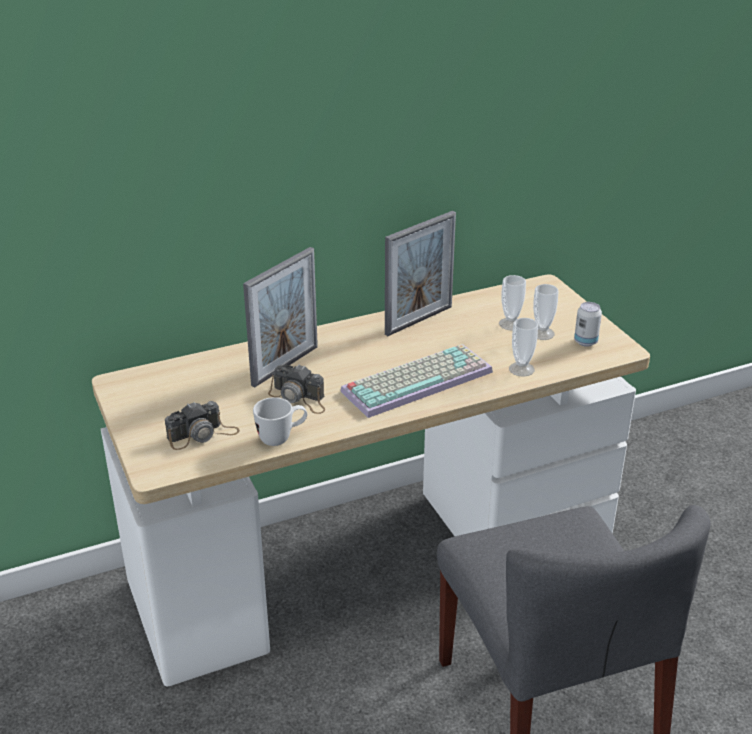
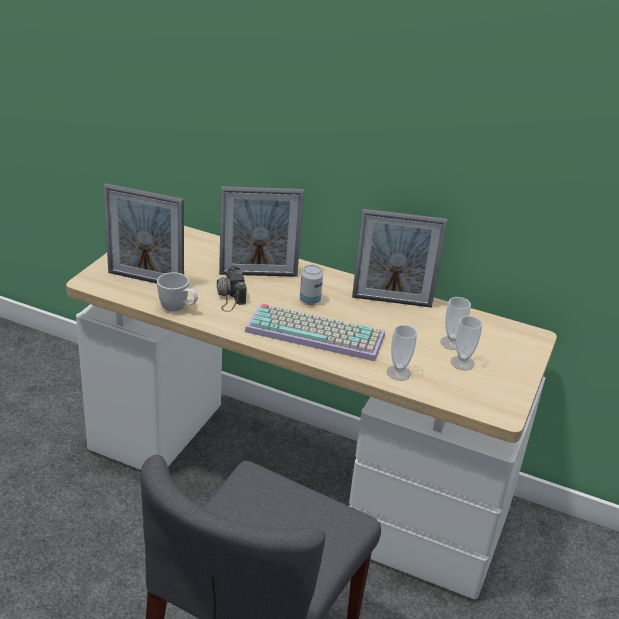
camera: 45 degrees right, 0 degrees up
camera [165,401,240,450] -> picture frame [103,183,184,283]
can [574,302,602,347] -> can moved to [300,265,323,305]

